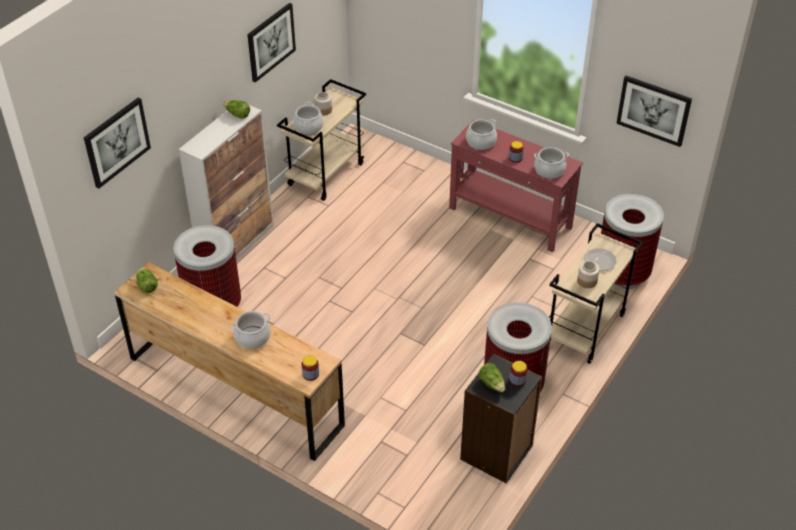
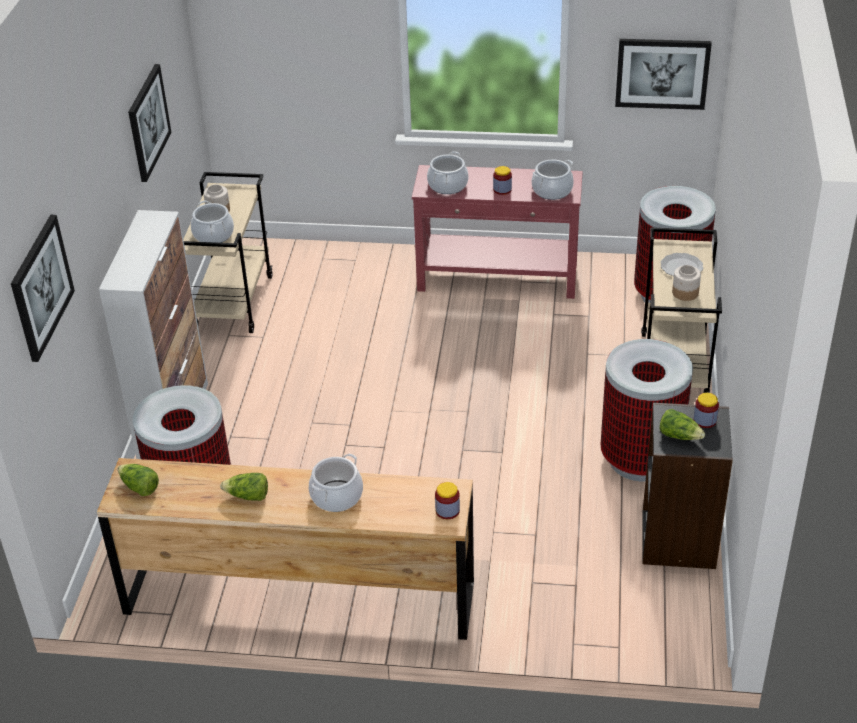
camera: 25 degrees left, 5 degrees down
lettuce [223,100,250,119] -> lettuce moved to [220,473,268,501]

